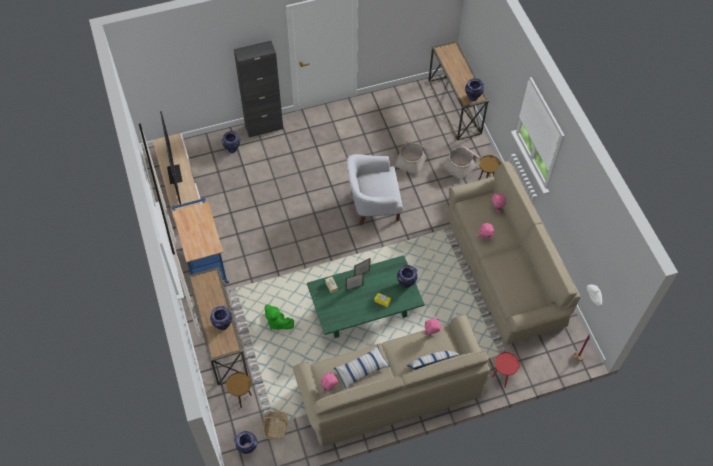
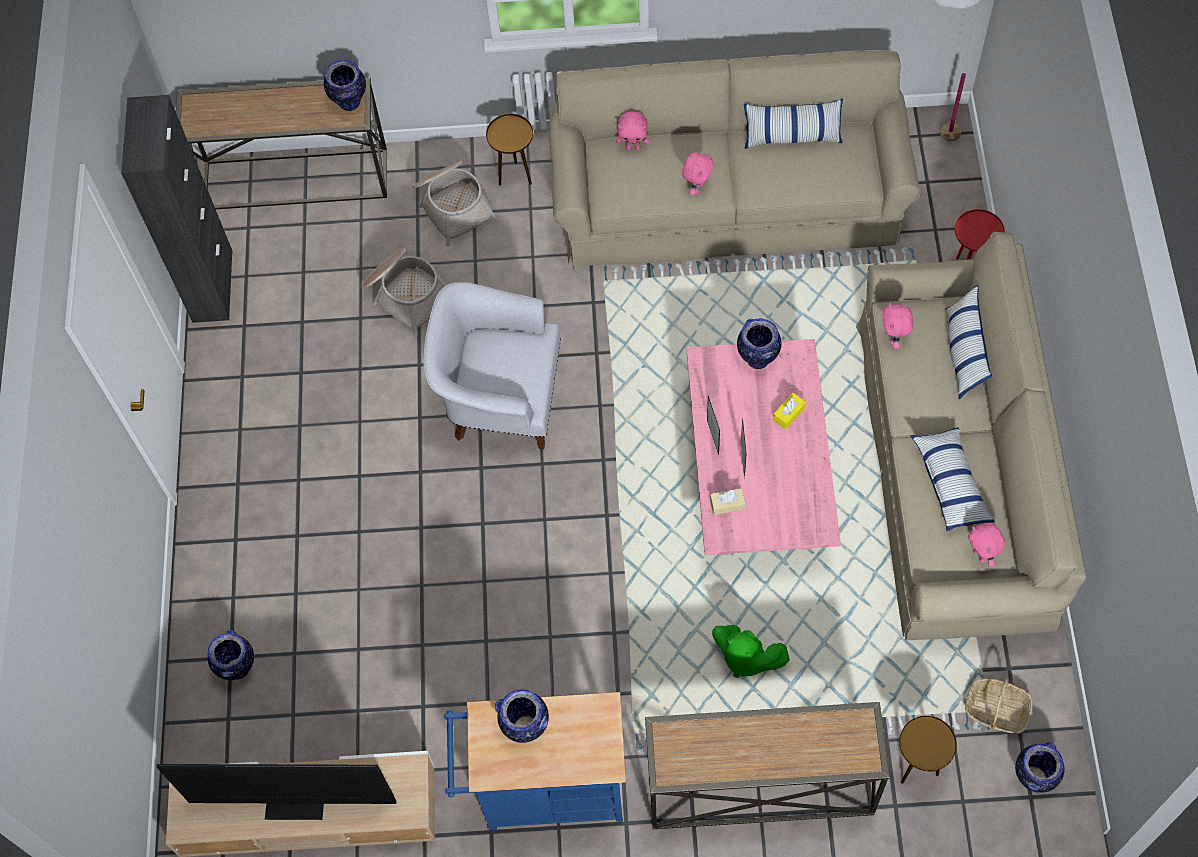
camera: 70 degrees left, 5 degrees up
vase [210,305,232,330] -> vase moved to [495,690,549,743]
black cabinet [234,41,283,138] -> black cabinet moved to [121,95,233,323]
green plush toy [265,304,294,330] -> green plush toy turned 60 degrees clockwise [712,625,790,678]
green coffee table [307,255,425,338] -> pink coffee table [686,339,841,555]
white armchair [347,154,403,225] -> white armchair turned 90 degrees clockwise [423,282,561,449]
none -> pillow [744,99,843,149]

